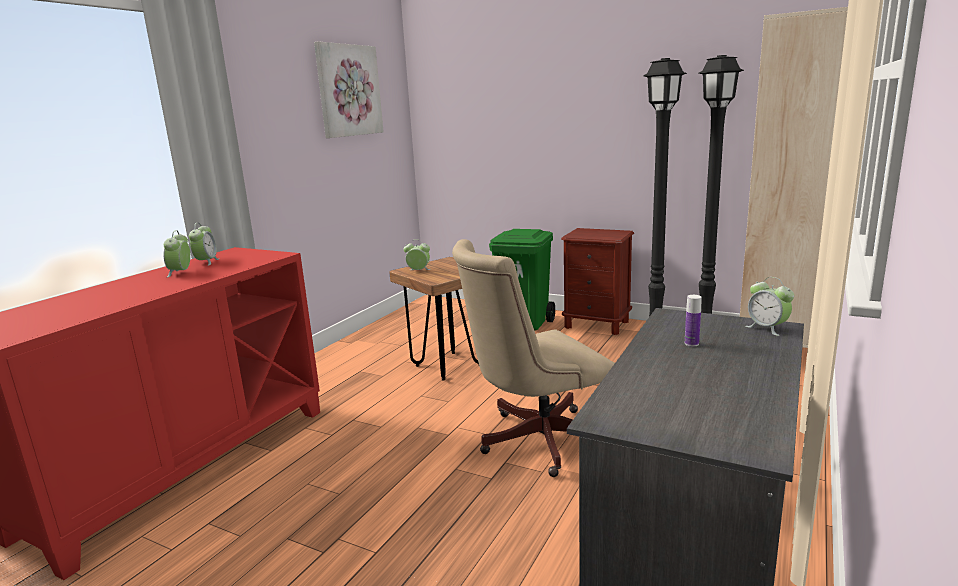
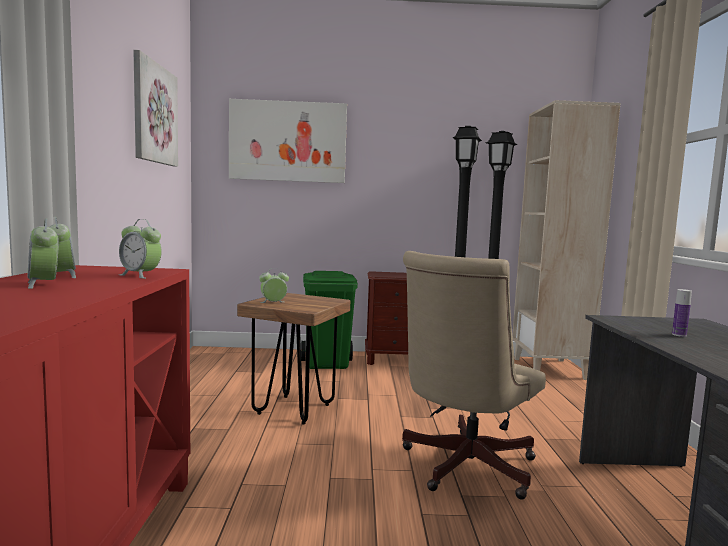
camera: 30 degrees left, 10 degrees down
alarm clock [746,277,794,336] -> alarm clock moved to [119,219,162,279]
none -> picture [229,99,347,183]

